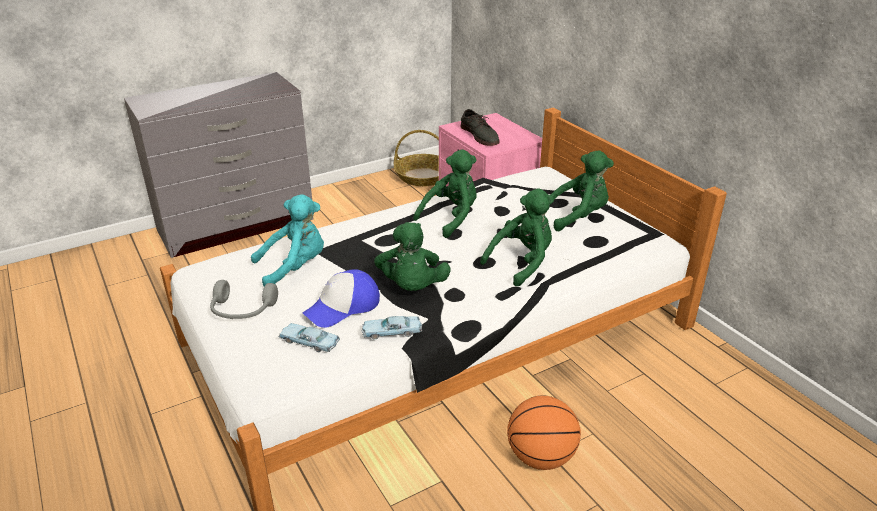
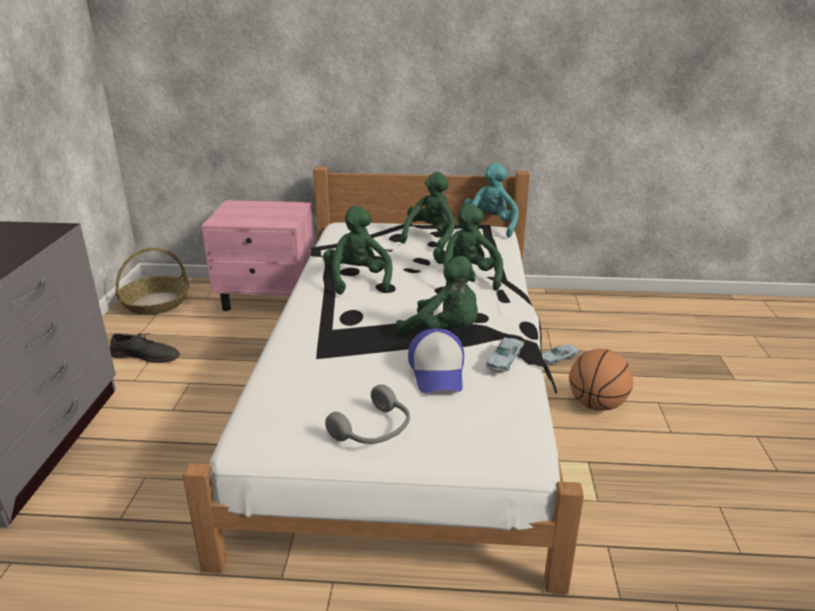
camera: 55 degrees left, 5 degrees down
turquoise plush toy [251,194,324,286] -> turquoise plush toy moved to [464,163,519,238]
blue toy car [278,323,340,352] -> blue toy car moved to [542,344,580,365]
grey shoe [461,109,500,146] -> grey shoe moved to [110,333,180,363]

